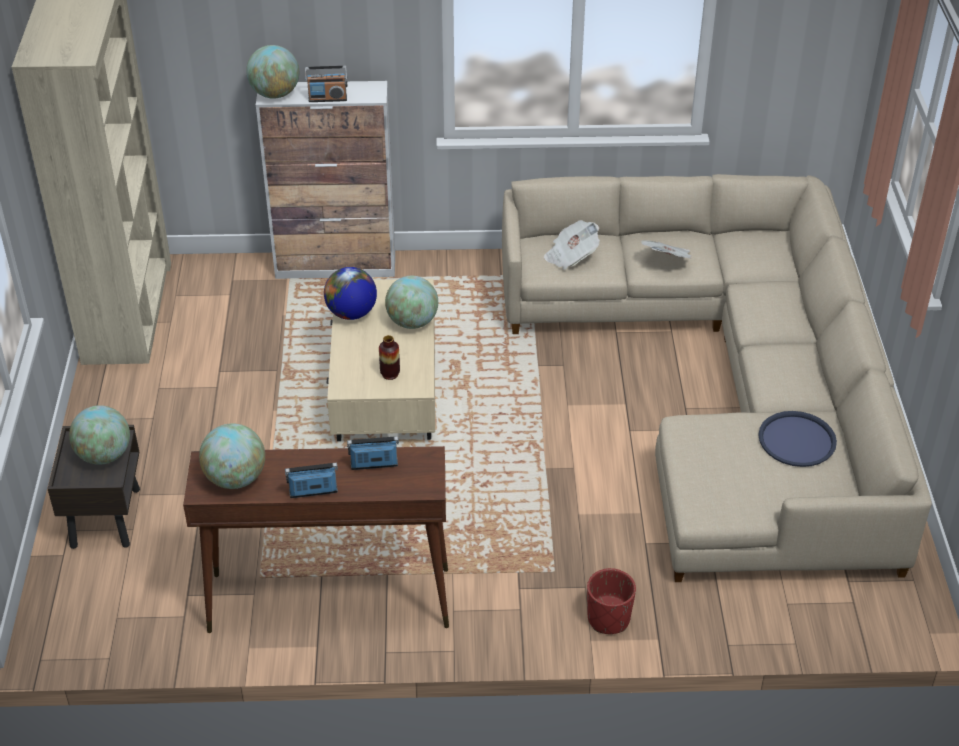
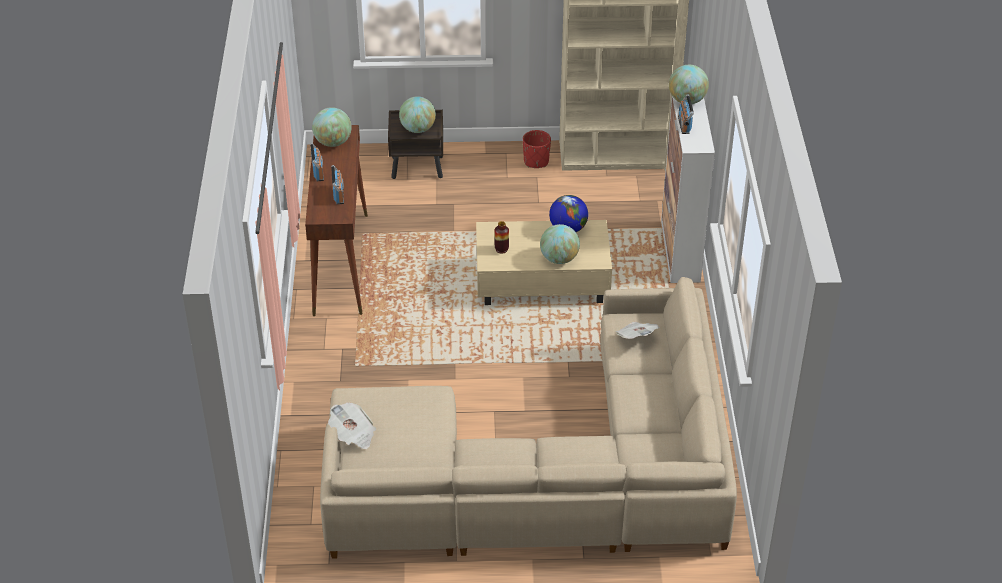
camera: 90 degrees right, 0 degrees up
red planter [587,568,636,634] -> red planter moved to [523,130,551,168]
newspaper [641,240,692,259] -> newspaper moved to [328,403,376,449]
blue tray [758,411,837,467] -> none

